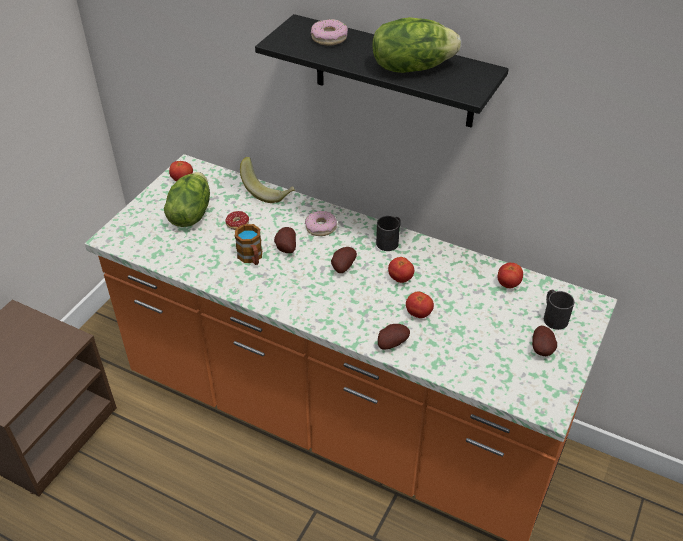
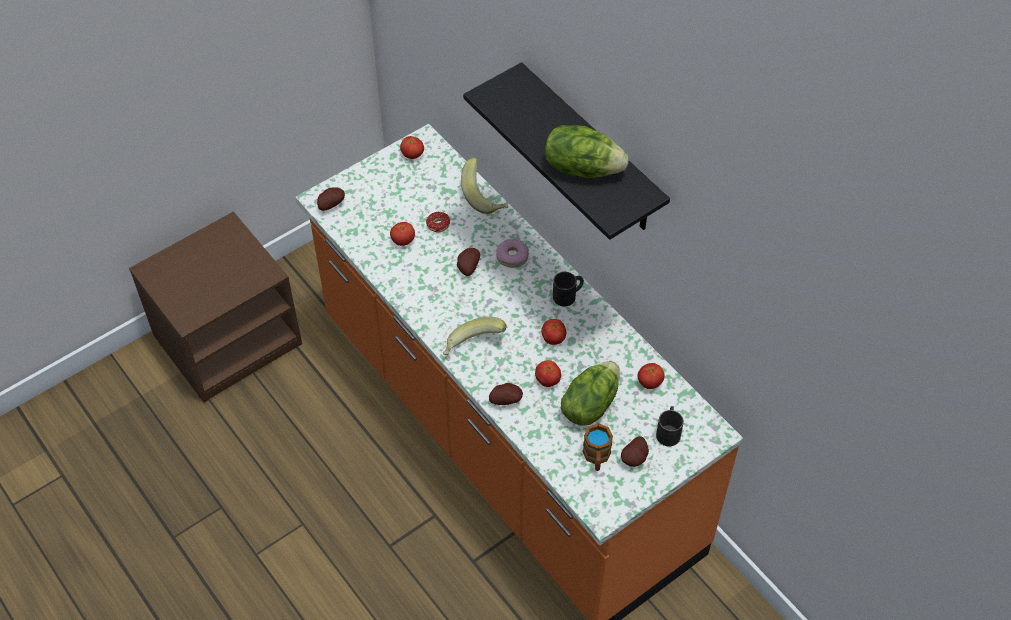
camera: 25 degrees right, 10 degrees up
lettuce [164,172,210,227] -> lettuce moved to [561,361,620,426]
mug [235,224,262,265] -> mug moved to [582,423,613,471]
donut [311,19,348,46] -> none
potato [331,247,357,273] -> potato moved to [317,187,345,211]
none -> tomato [390,222,415,246]
none -> banana [443,317,507,355]

